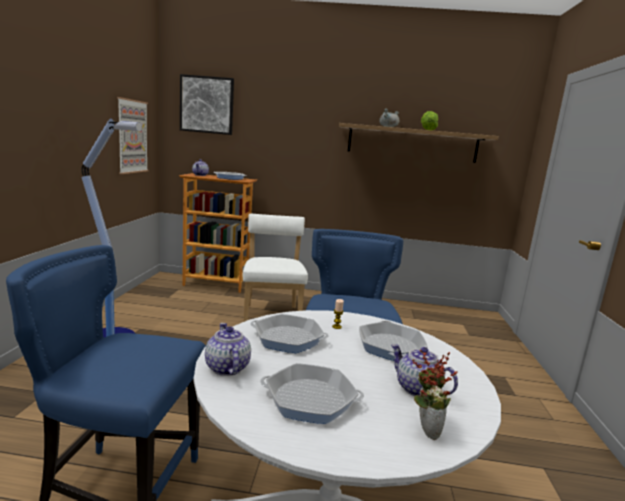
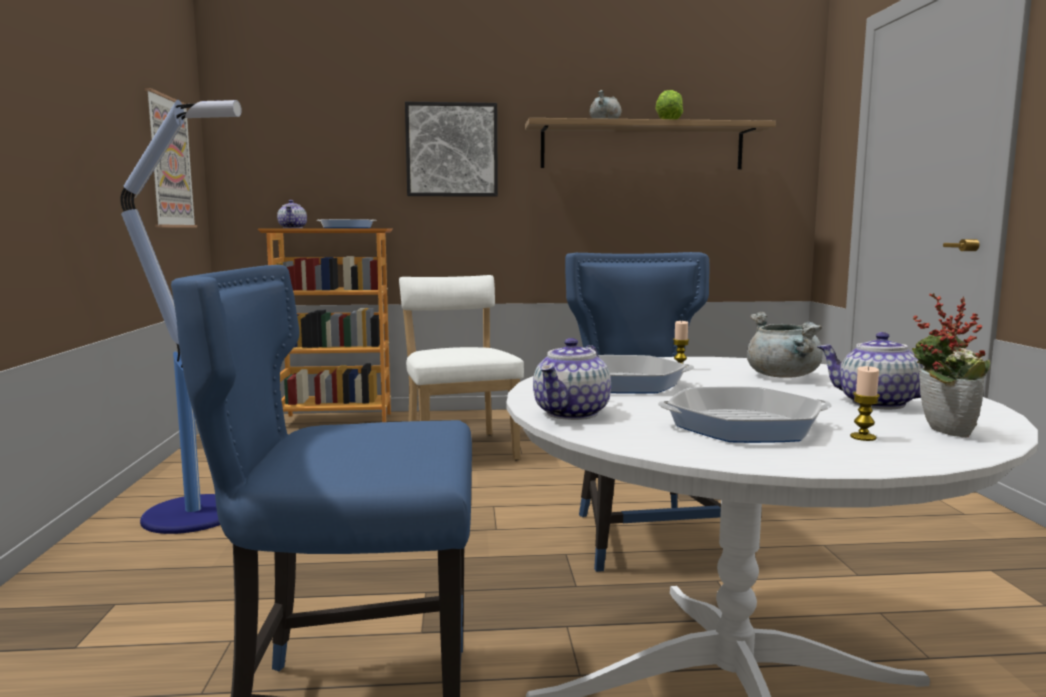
camera: 10 degrees left, 5 degrees down
picture [180,74,234,135] -> picture moved to [405,102,498,197]
teapot [205,323,251,376] -> teapot turned 120 degrees counterclockwise [533,338,611,420]
frying pan [359,320,428,361] -> grey cooking pot [747,312,823,378]
none -> candle [850,366,880,441]

